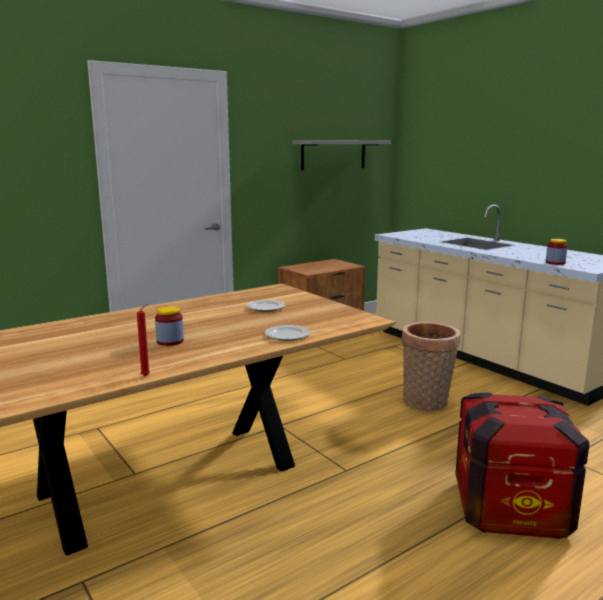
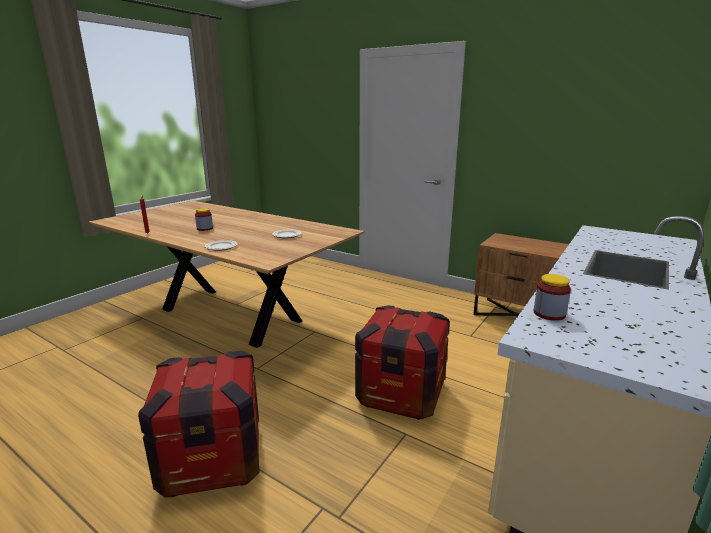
camera: 70 degrees right, 5 degrees up
grey shelf [292,140,391,170] -> none
basket [401,322,461,411] -> crate [355,306,450,420]

